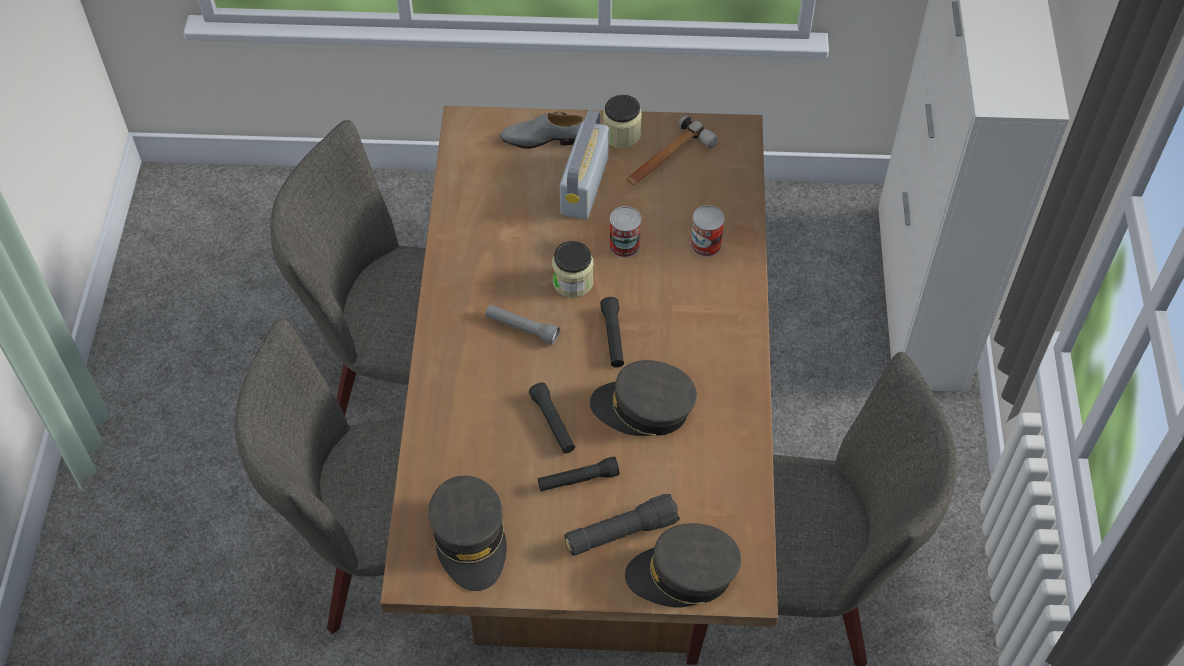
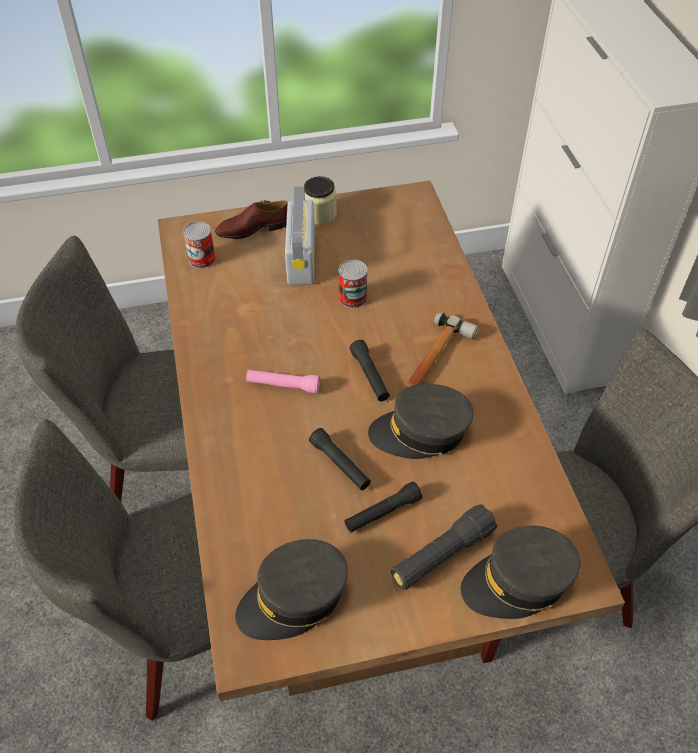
camera: 15 degrees left, 5 degrees down
grey cap [428,476,507,591] -> grey cap turned 90 degrees clockwise [235,539,348,640]
grey flashlight [486,305,560,344] -> pink flashlight [246,370,320,393]
grey shoe [500,111,585,149] -> brown shoe [215,200,288,239]
jar [552,241,594,298] -> none
hammer [626,115,718,185] -> hammer moved to [406,312,479,388]
can [691,205,724,257] -> can moved to [183,221,216,269]

